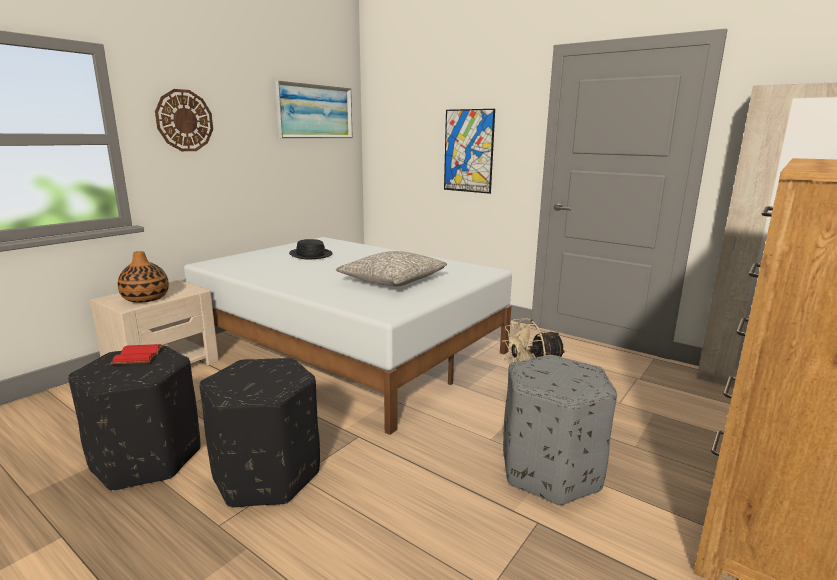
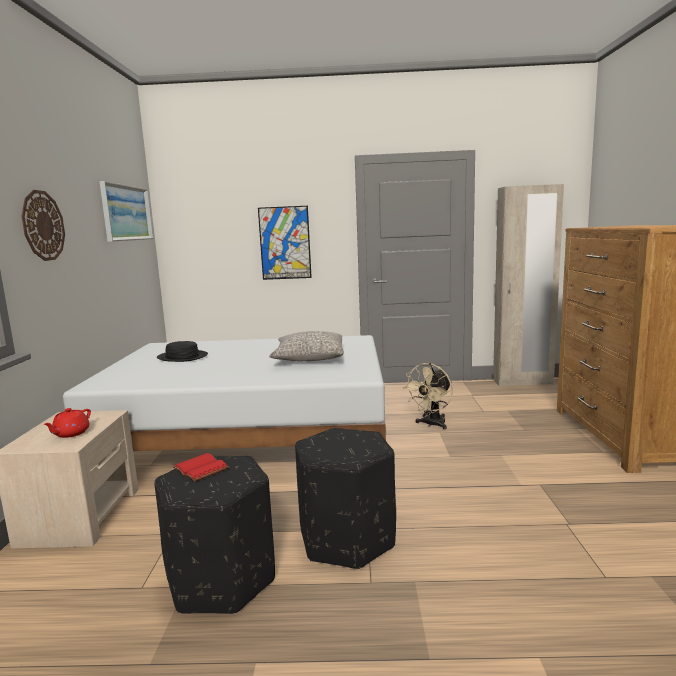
camera: 35 degrees left, 5 degrees down
vase [118,251,169,303] -> red teapot [43,408,91,438]
grey ottoman [503,355,617,506] -> none

